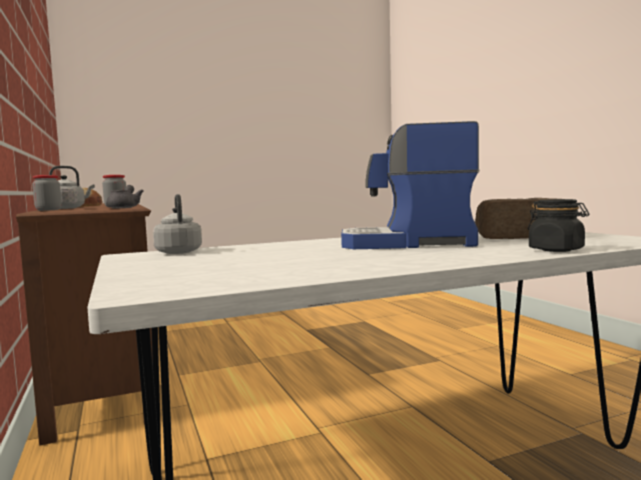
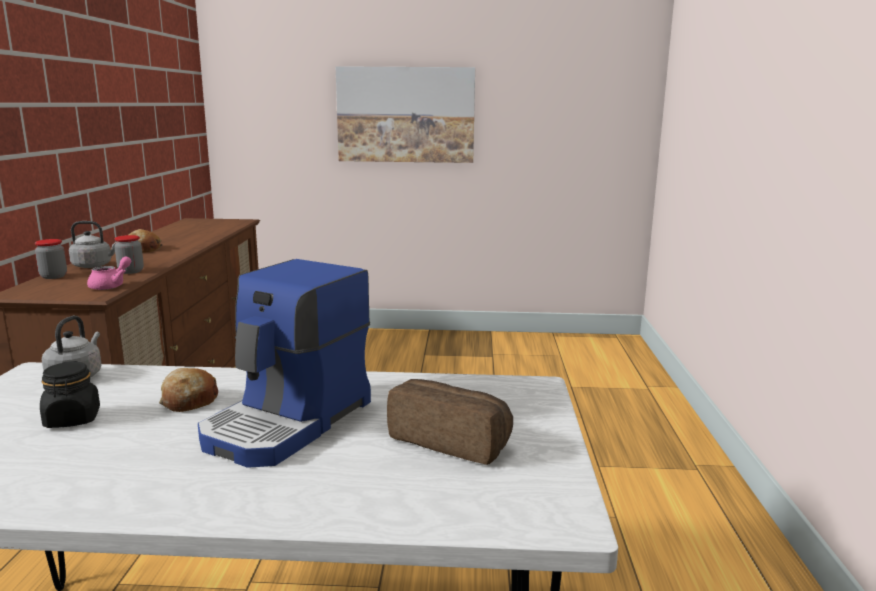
camera: 25 degrees right, 10 degrees up
grey teapot [106,185,144,209] -> pink teapot [87,256,131,290]
coffee machine [341,121,479,249] -> coffee machine turned 90 degrees counterclockwise [198,259,371,468]
black jar [528,199,589,252] -> black jar moved to [40,361,100,428]
none -> bread [159,368,218,412]
none -> picture [336,66,475,163]

